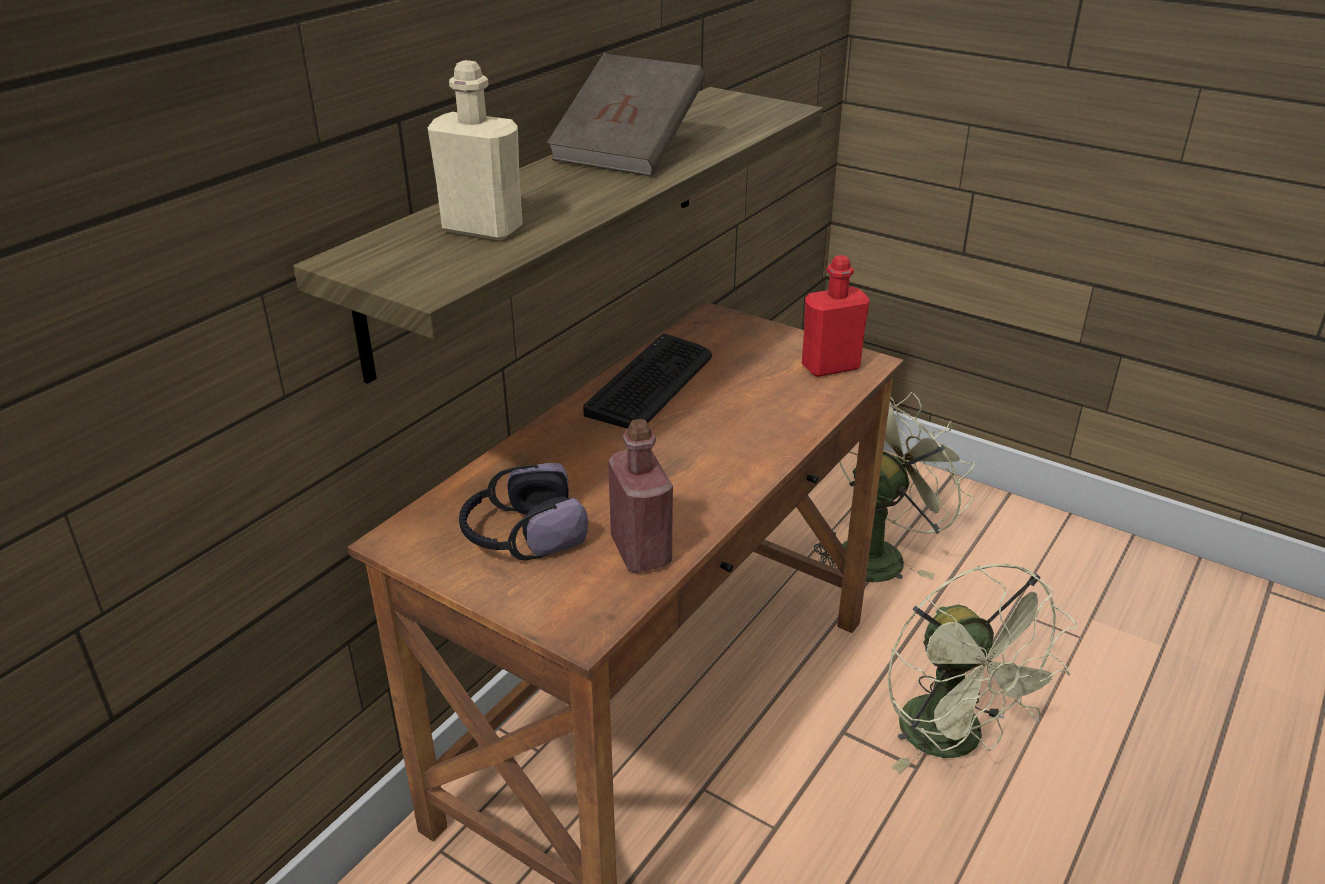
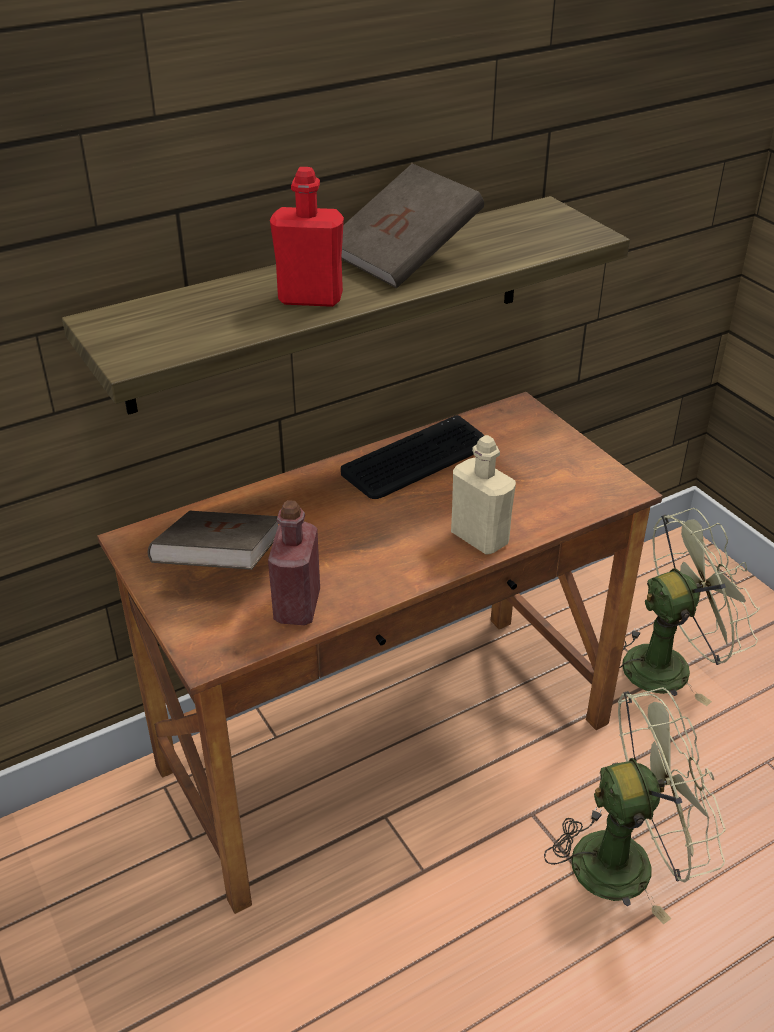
camera: 25 degrees right, 5 degrees up
beige bottle [428,60,523,240] -> beige bottle moved to [451,435,516,555]
headphones [459,463,588,561] -> brown book [148,511,278,570]
red bottle [802,255,870,377] -> red bottle moved to [270,167,344,307]
green fan [887,564,1077,773] -> green fan turned 105 degrees counterclockwise [544,687,726,924]

